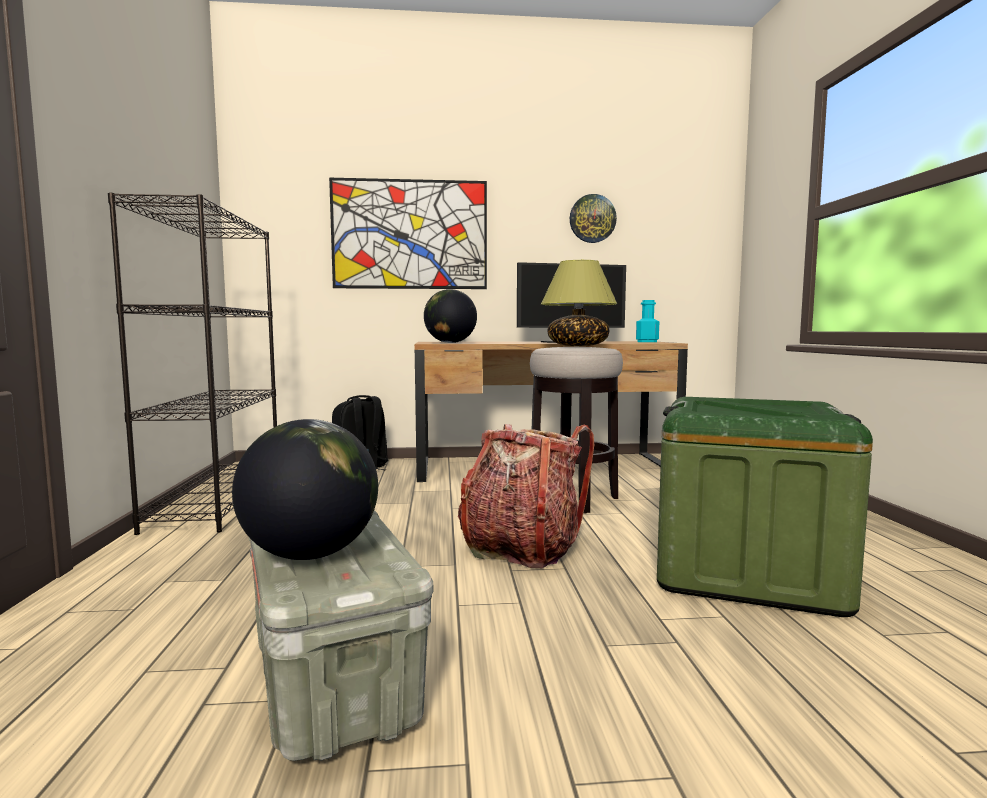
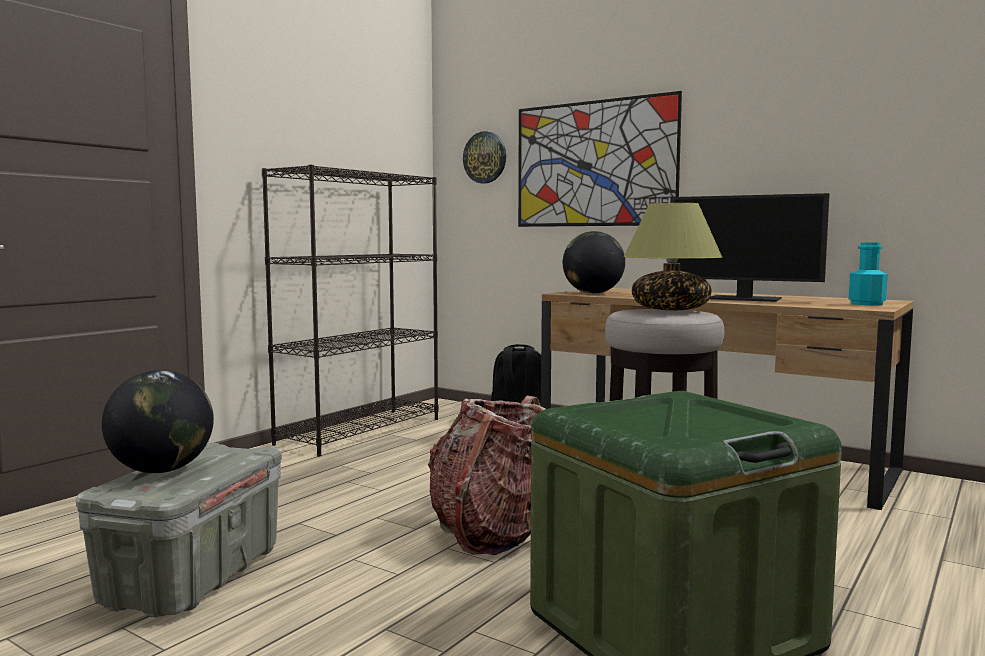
camera: 40 degrees right, 0 degrees up
wall clock [570,194,617,243] -> wall clock moved to [463,131,506,184]

